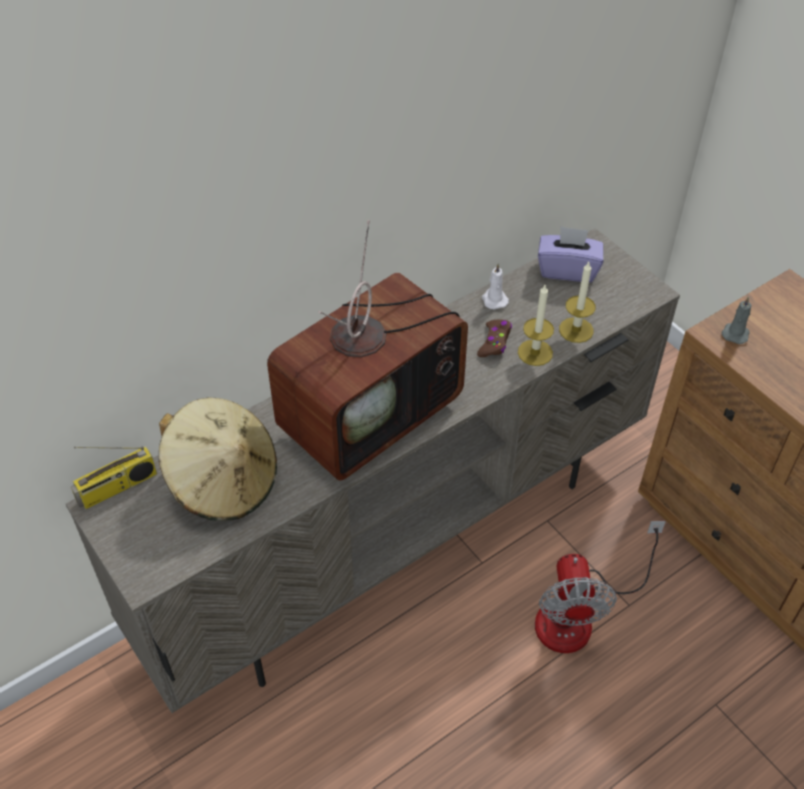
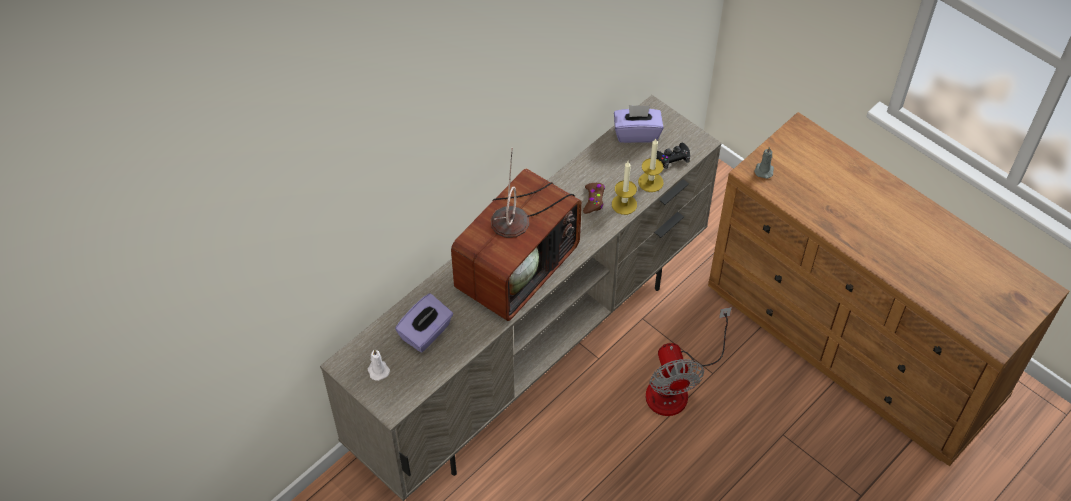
camera: 10 degrees left, 5 degrees up
radio [71,446,157,509] -> none
beige hat [159,397,277,521] -> purple tissue box [395,293,453,352]
white candle [482,263,509,310] -> white candle moved to [368,349,390,381]
none -> black game controller [656,143,690,169]

